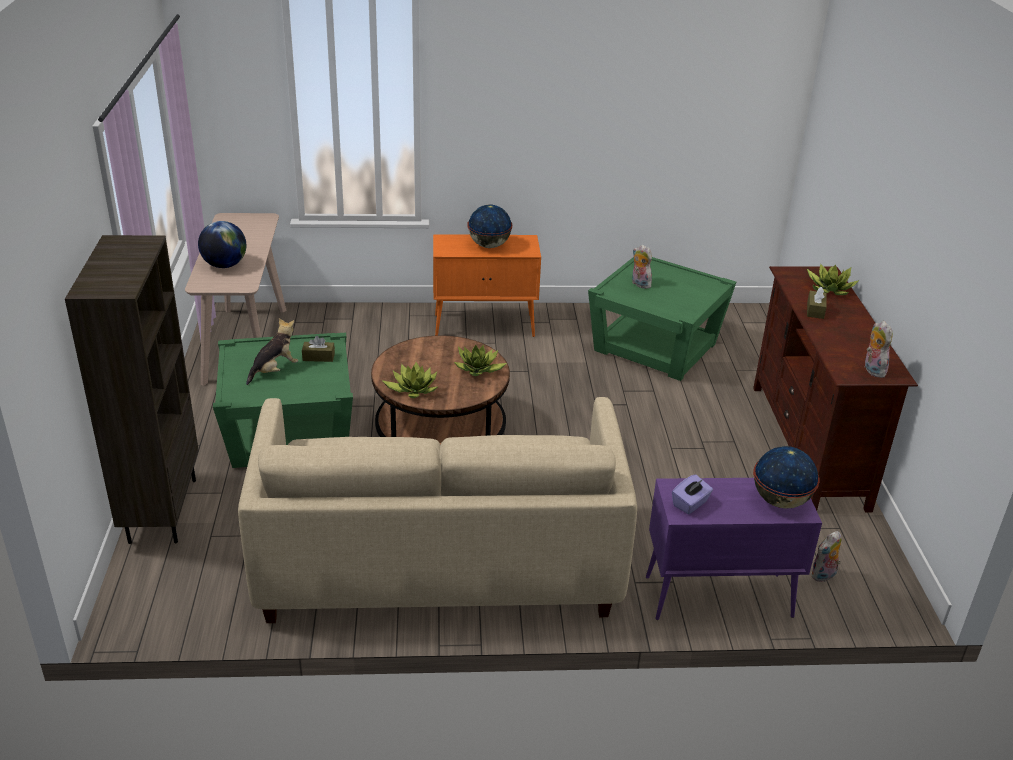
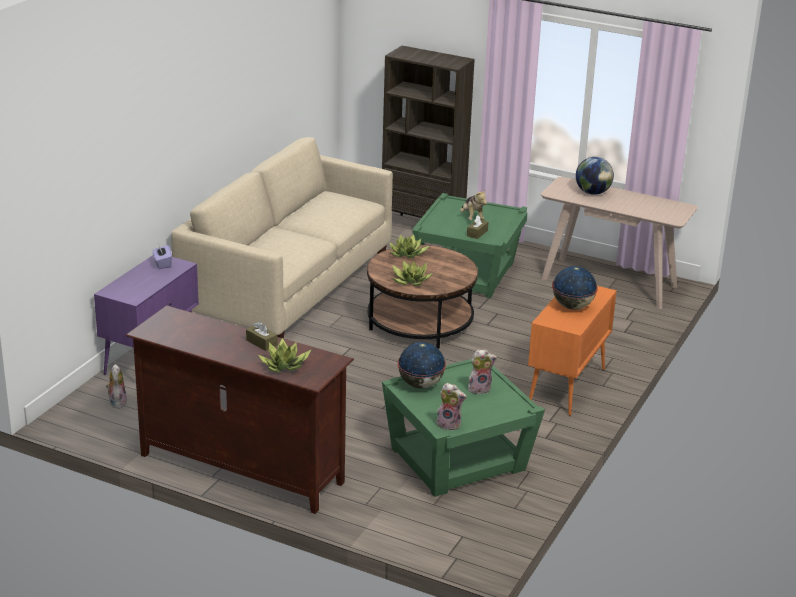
camera: 120 degrees right, 5 degrees down
globe [753,446,820,508] -> globe moved to [398,342,446,389]
plush toy [865,321,892,378] -> plush toy moved to [436,383,467,431]

